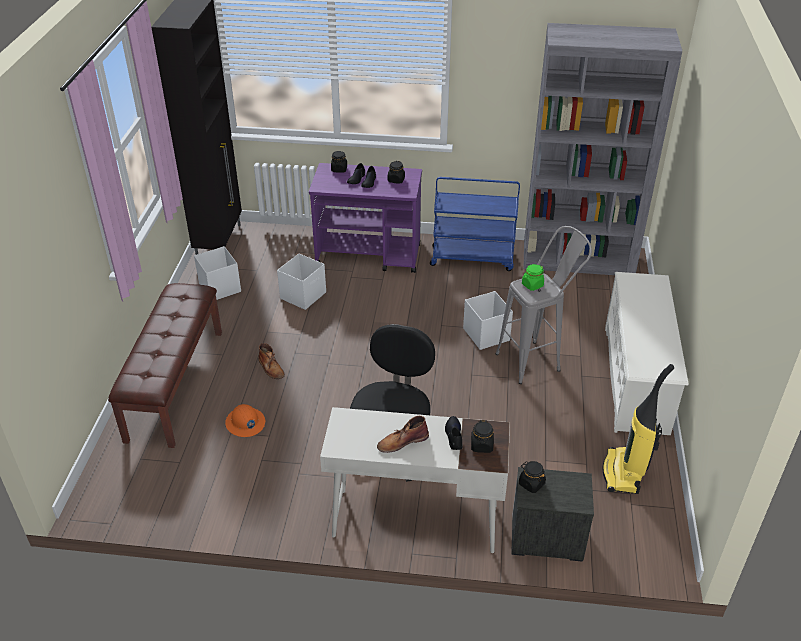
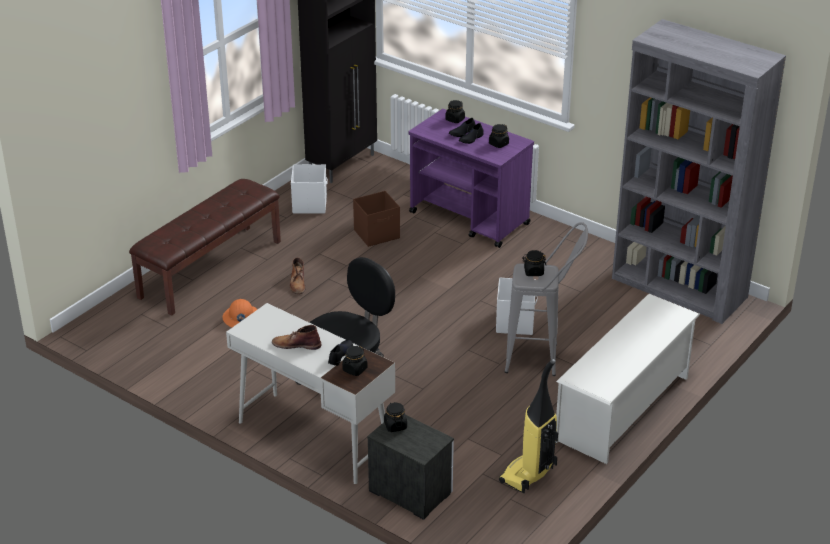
camera: 30 degrees right, 5 degrees down
white storage box [277,253,326,310] -> brown storage box [353,191,400,247]
blue cart [430,177,520,271] -> none
green jar [522,264,544,291] -> black jar [522,250,546,276]

